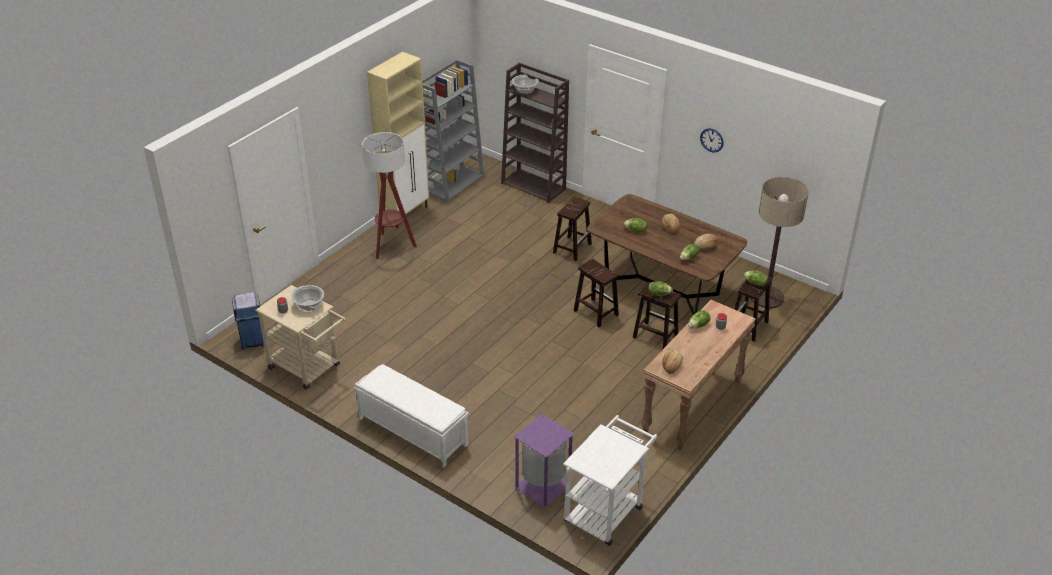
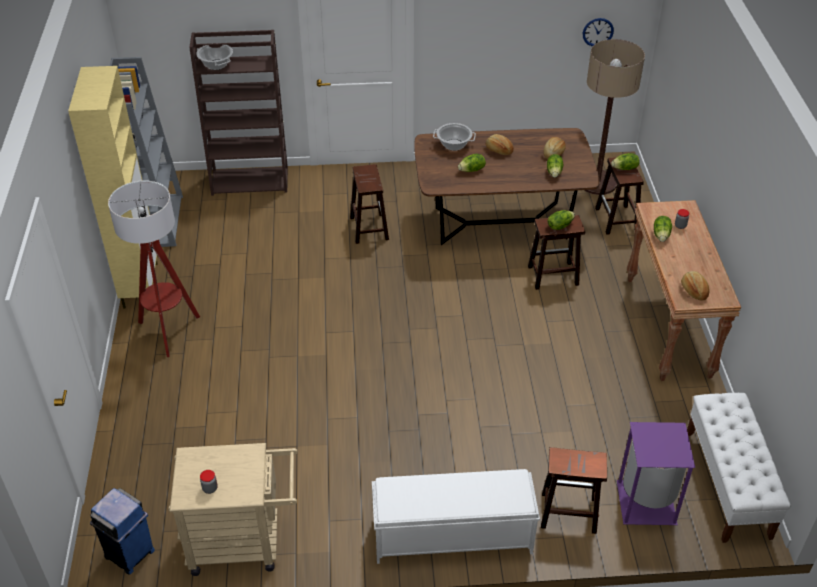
camera: 40 degrees left, 5 degrees up
cooking pot [291,285,324,311] -> cooking pot moved to [433,123,476,151]
white cart [563,415,657,546] -> white bench [687,393,791,543]
brown stool [574,259,619,327] -> brown stool moved to [541,447,607,534]
wall clock [700,128,724,153] -> wall clock moved to [583,18,614,46]

